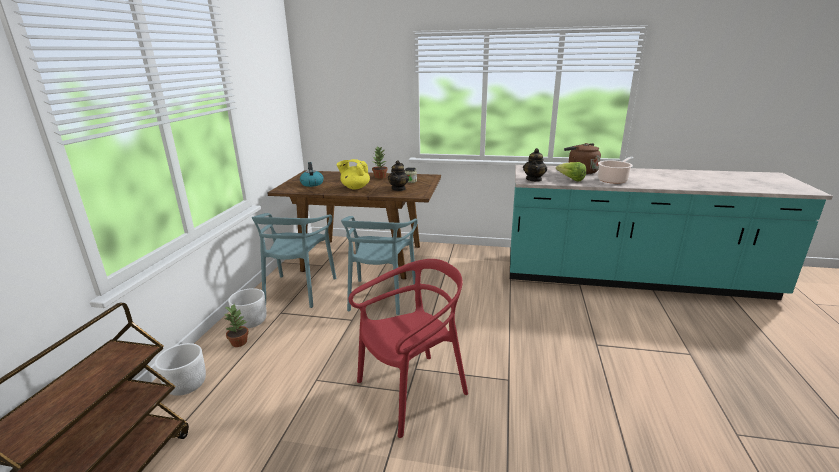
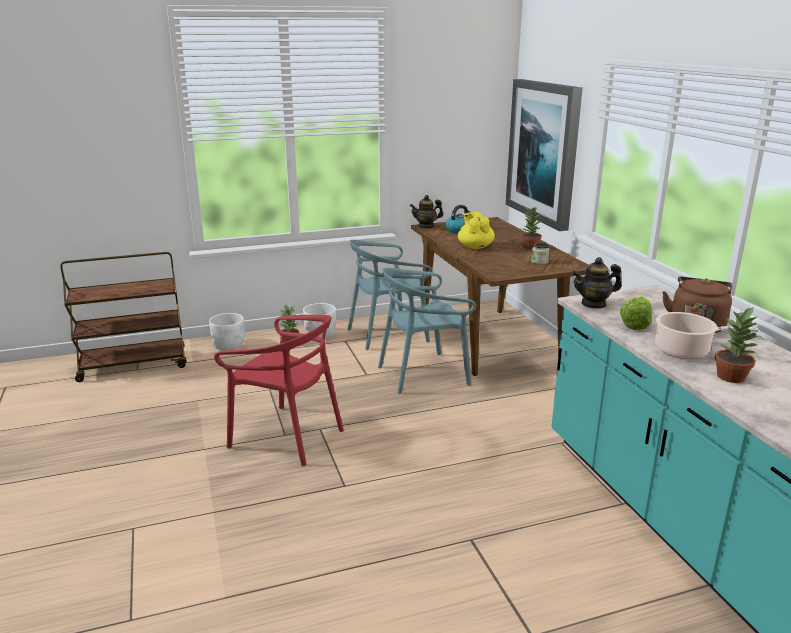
camera: 60 degrees right, 0 degrees up
teapot [388,160,409,191] -> teapot moved to [410,195,443,229]
none -> picture [506,79,583,231]
none -> potted plant [715,306,758,383]

